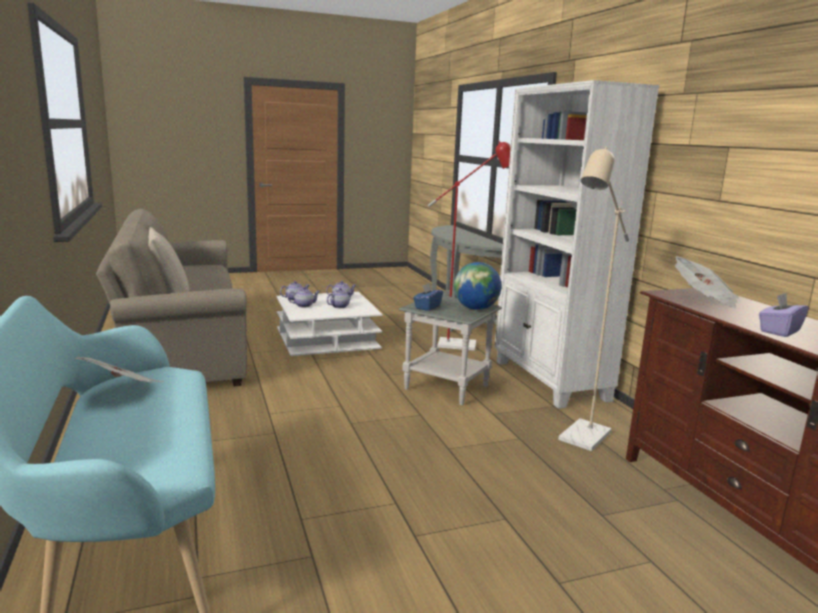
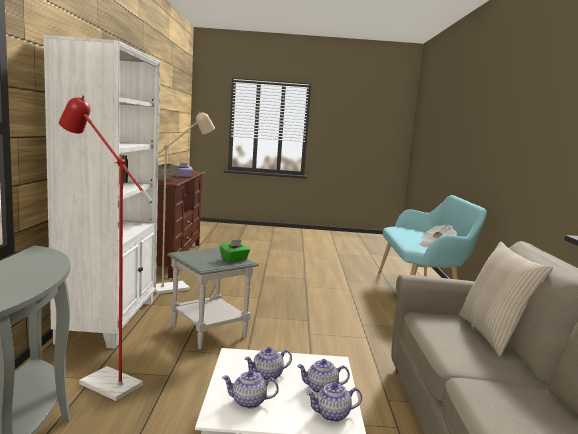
camera: 160 degrees left, 5 degrees down
blue tissue box [413,283,443,311] -> green tissue box [219,239,250,262]
globe [454,262,502,310] -> none

